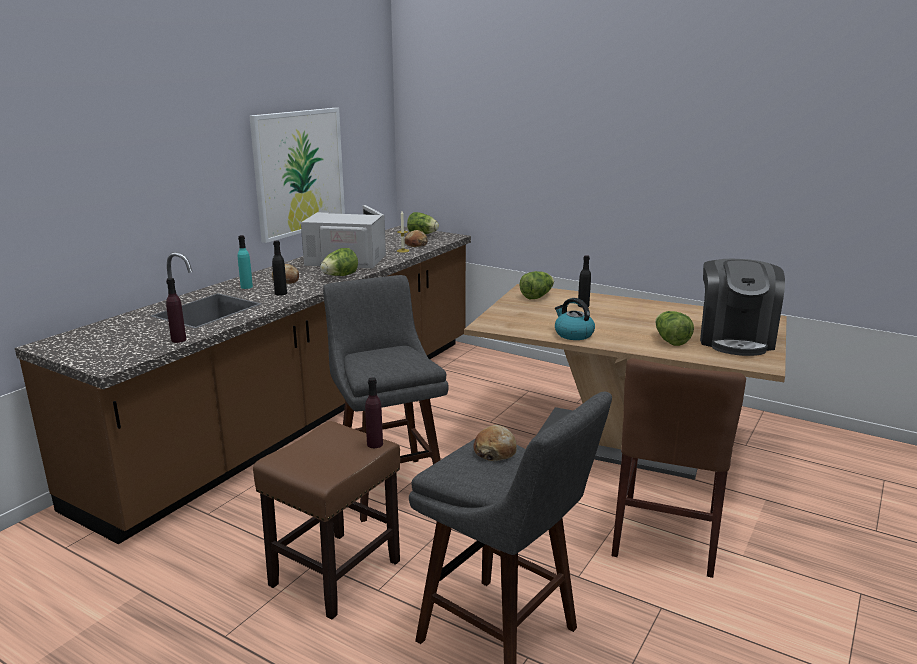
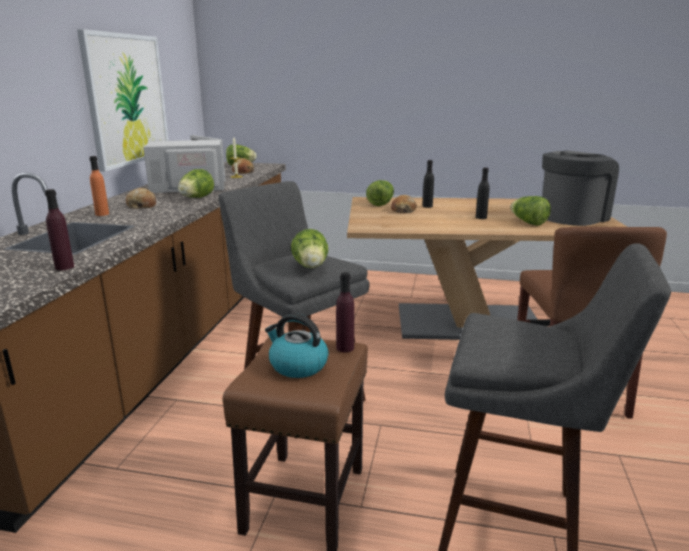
camera: 20 degrees left, 0 degrees up
turquoise bottle [238,235,253,289] -> orange bottle [89,156,109,216]
black bottle [272,240,287,296] -> black bottle moved to [476,168,490,219]
bread [473,425,517,461] -> bread moved to [391,195,417,213]
kettle [555,298,595,340] -> kettle moved to [265,313,329,378]
coffee machine [700,259,785,356] -> coffee machine turned 120 degrees counterclockwise [542,151,619,226]
none -> lettuce [291,229,328,268]

